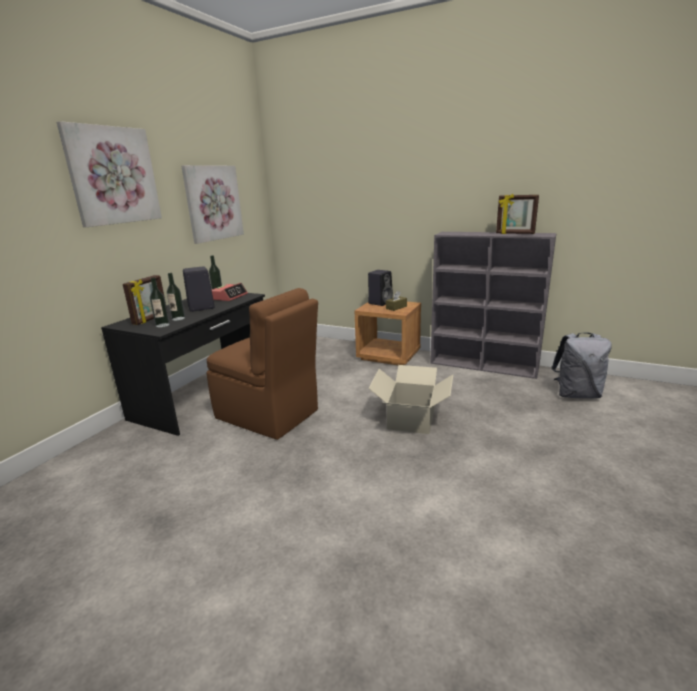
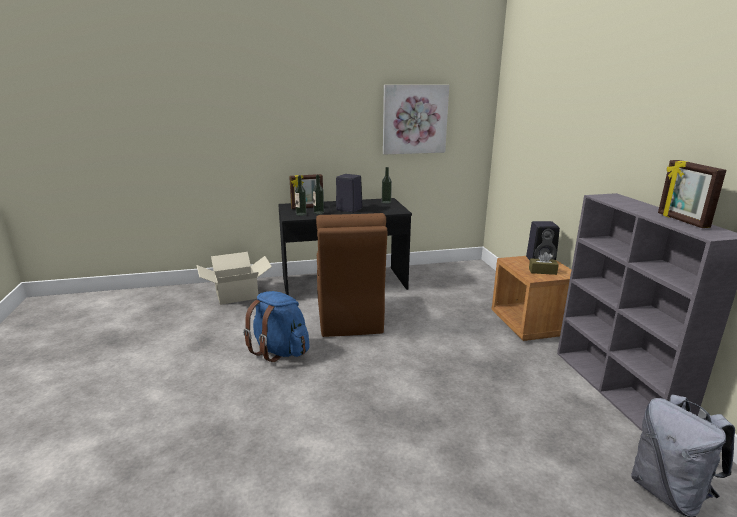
camera: 50 degrees right, 0 degrees up
picture [57,121,162,227] -> none
alarm clock [212,283,248,301] -> none
cardboard box [368,365,453,434] -> cardboard box moved to [197,252,272,305]
none -> blue backpack [243,291,309,362]

